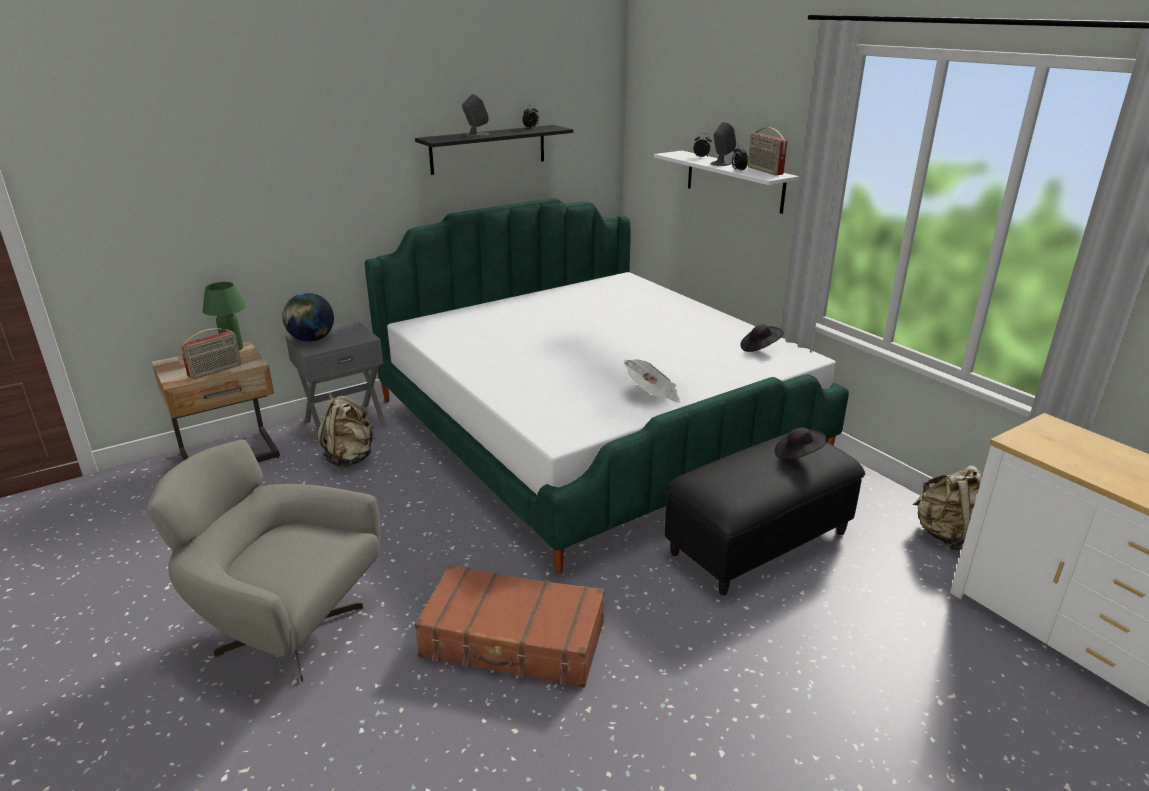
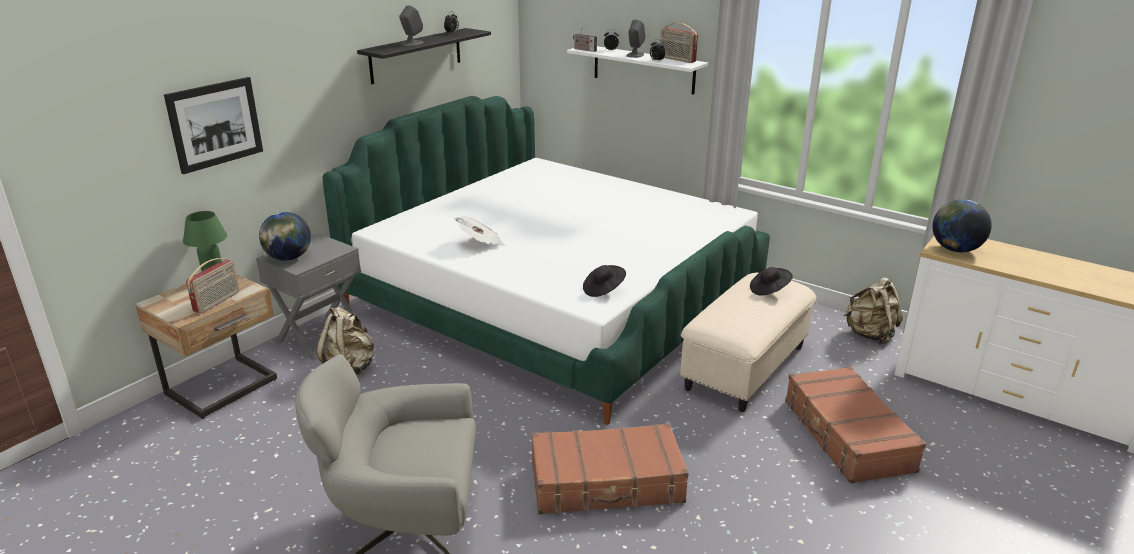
camera: 20 degrees left, 0 degrees up
newspaper [623,359,680,403] -> newspaper moved to [454,216,505,246]
black ottoman [664,433,865,595] -> beige ottoman [680,273,816,412]
black hat [740,324,784,352] -> black hat moved to [583,265,626,297]
none -> picture [164,77,263,174]
none -> radio [573,27,597,52]
none -> brown suitcase [785,366,926,484]
none -> globe [932,199,992,252]

